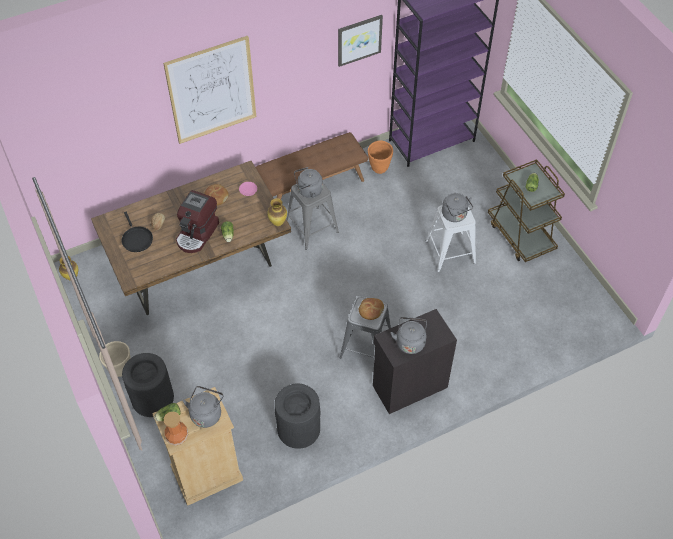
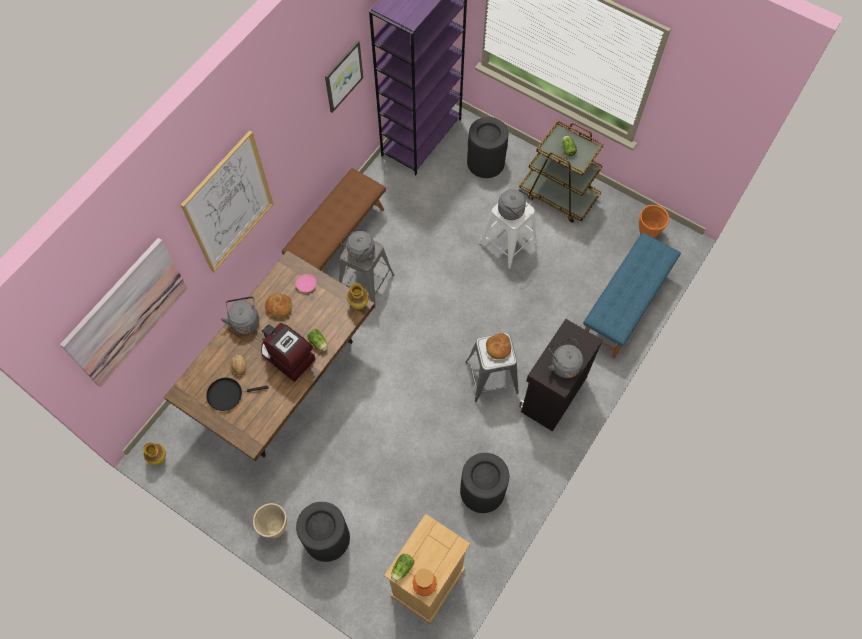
camera: 30 degrees left, 10 degrees up
black frying pan [122,212,153,252] -> black frying pan turned 135 degrees clockwise [206,377,268,411]
coffee machine [176,190,219,253] -> coffee machine turned 135 degrees clockwise [261,323,316,382]
grey kettle [183,386,224,428] -> grey kettle moved to [221,296,259,334]
orange planter [368,141,393,174] -> orange planter moved to [639,205,669,238]
none -> picture [60,238,188,387]
none -> black trash can [467,117,508,178]
none -> blue bench [583,233,681,358]

